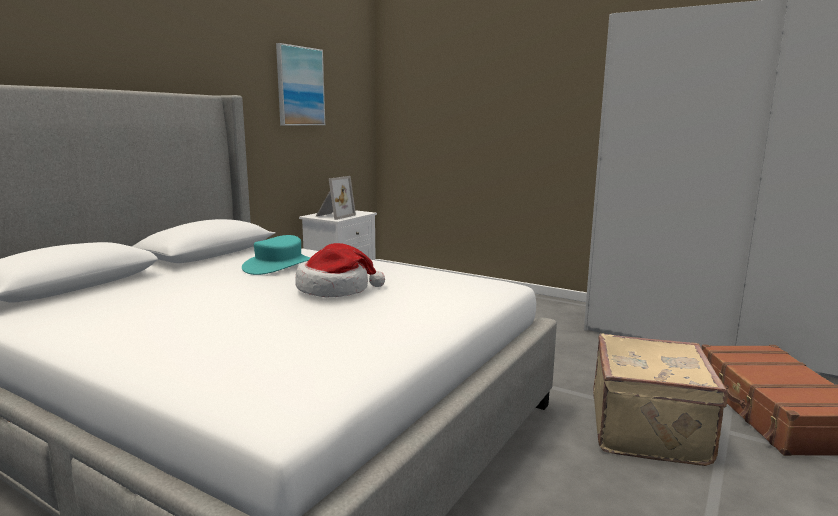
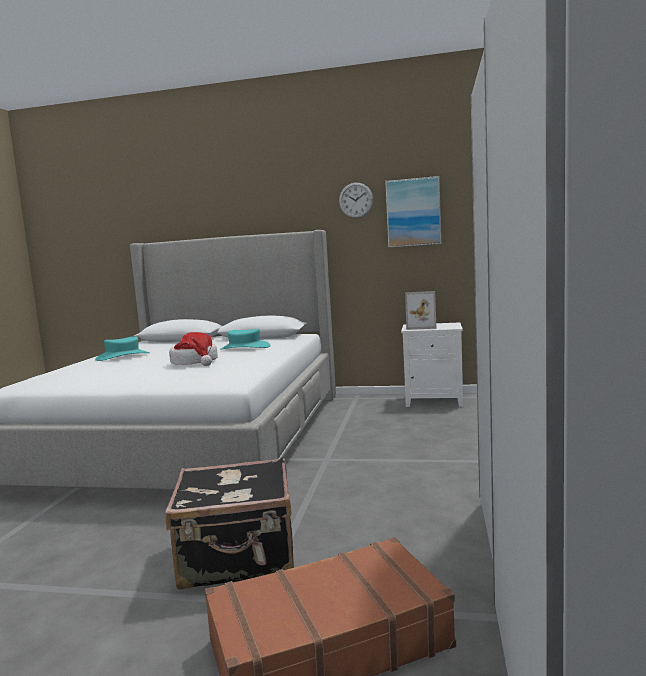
camera: 70 degrees right, 5 degrees down
beige suitcase [593,334,728,466] -> black suitcase [165,457,294,590]
none -> turquoise hat [95,336,150,361]
none -> wall clock [339,183,373,218]

